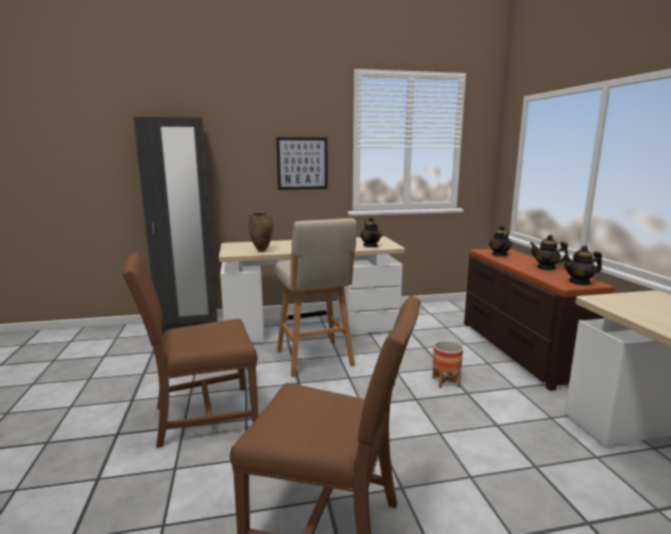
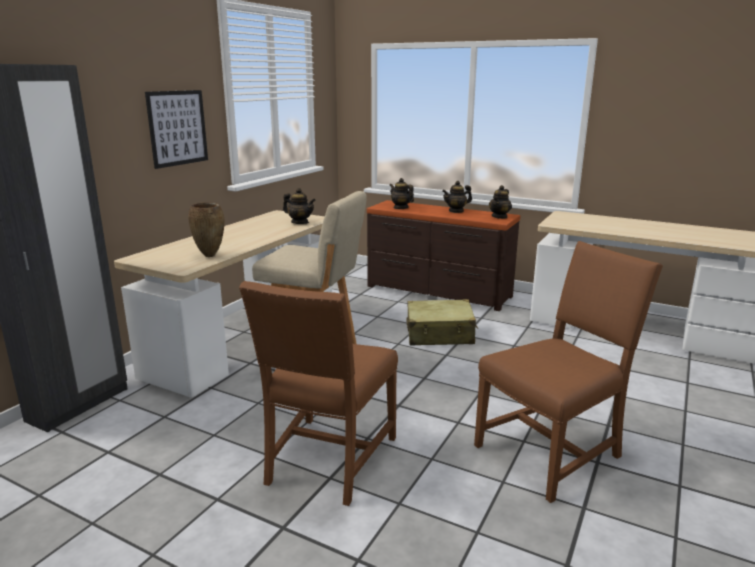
camera: 50 degrees left, 5 degrees up
planter [432,341,463,388] -> beige suitcase [406,299,478,346]

